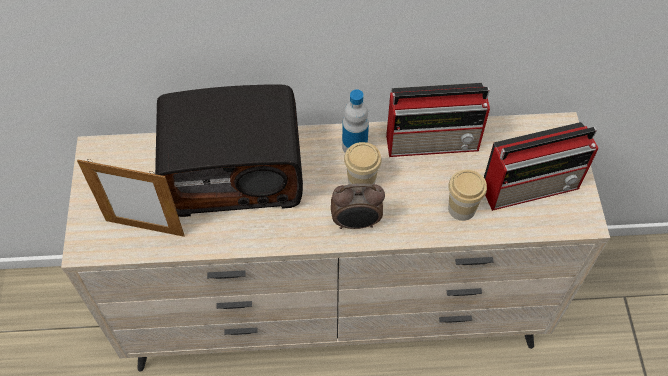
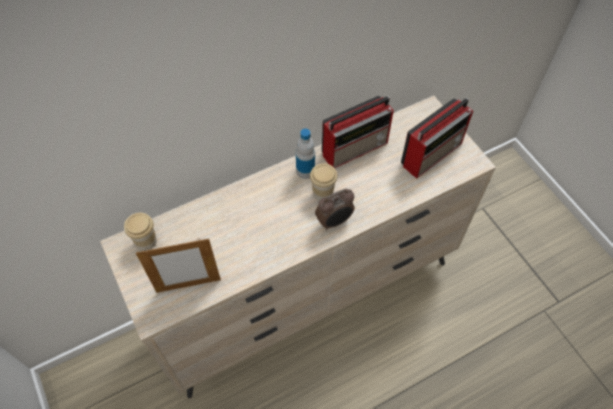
camera: 25 degrees left, 0 degrees up
radio [155,84,303,217] -> none
cup [448,169,487,221] -> cup moved to [124,213,157,251]

